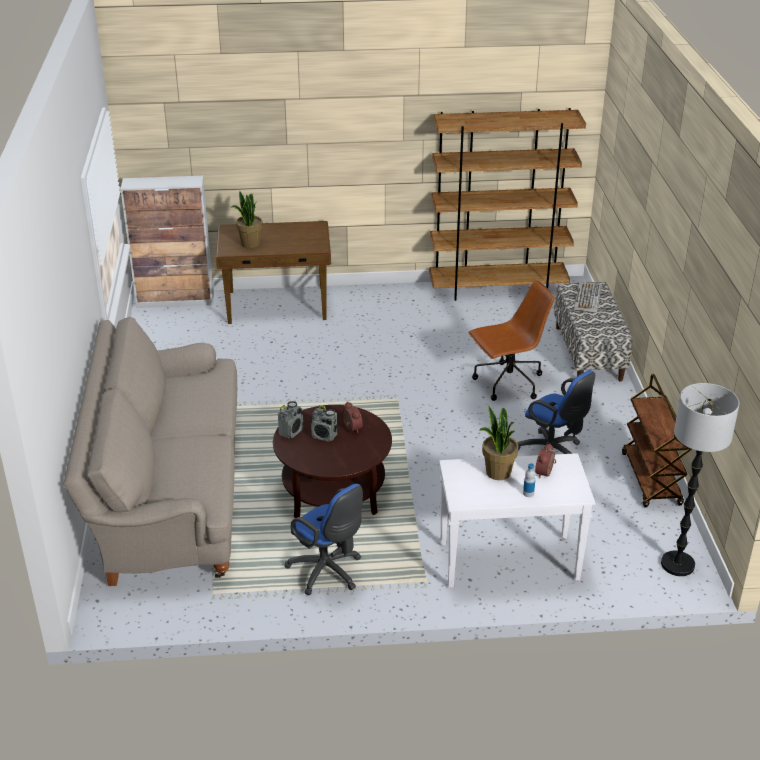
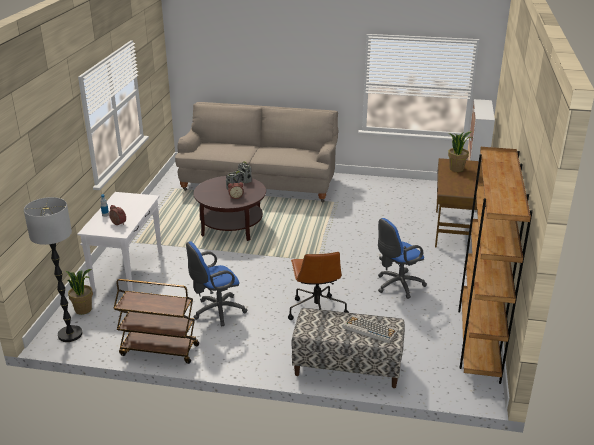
camera: 105 degrees right, 5 degrees down
blue office chair [284,484,363,595] -> blue office chair moved to [378,218,427,299]
potted plant [479,405,519,480] -> potted plant moved to [66,269,93,315]

